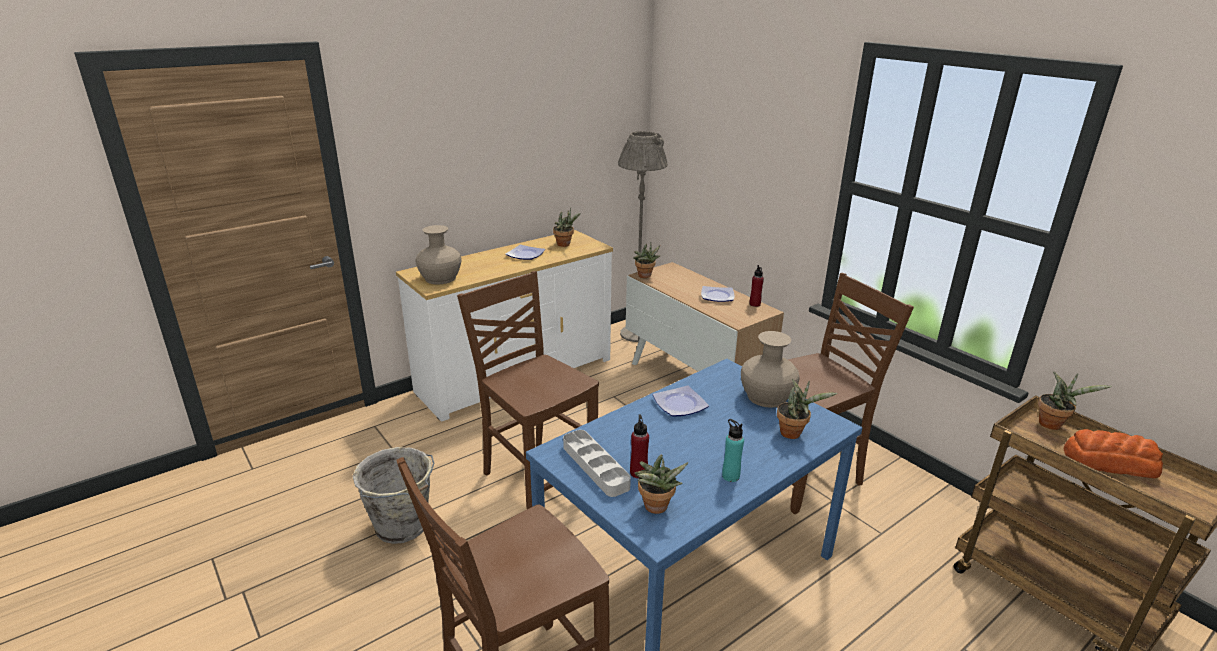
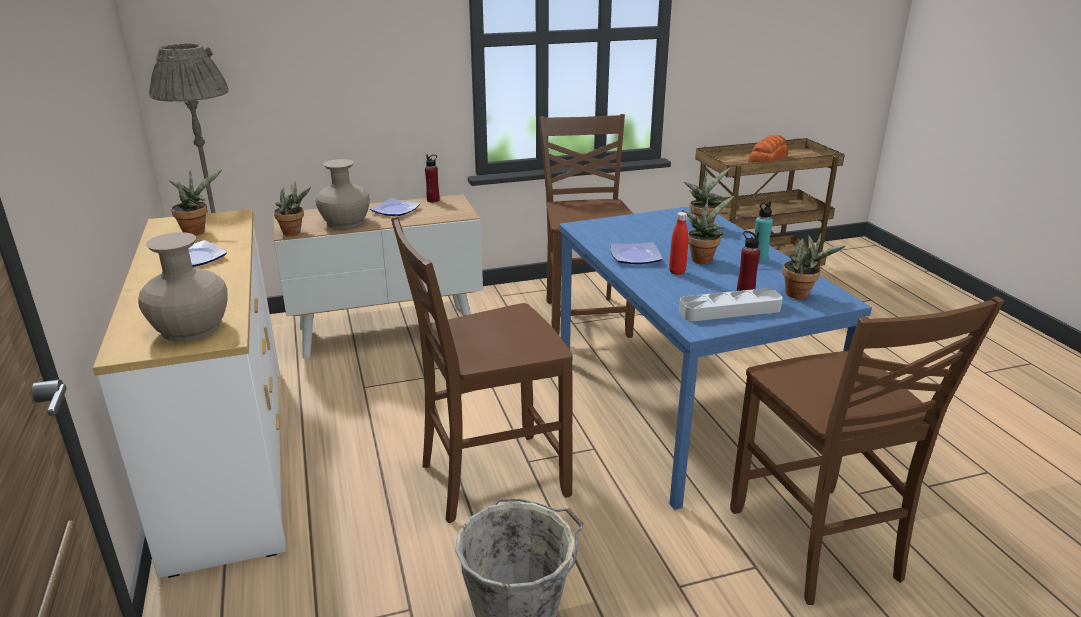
camera: 70 degrees left, 0 degrees up
beige vase [741,331,799,408] -> beige vase moved to [316,159,370,229]
potted plant [1038,371,1112,430] -> potted plant moved to [682,196,734,264]
none -> red bottle [669,212,688,275]

